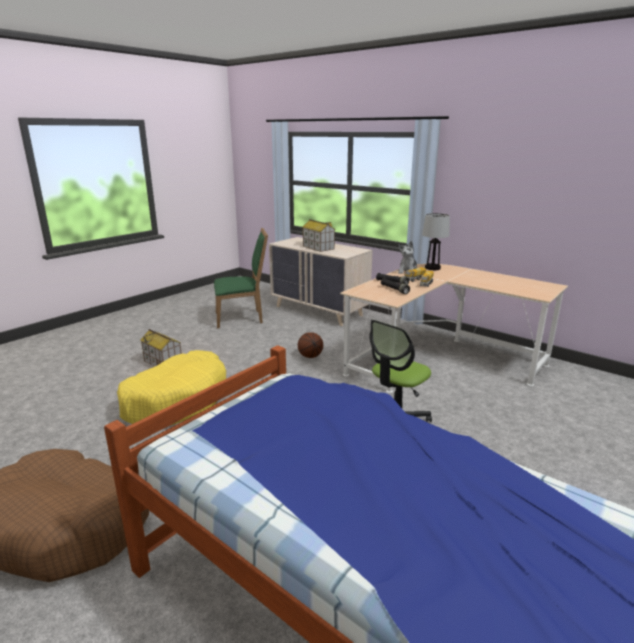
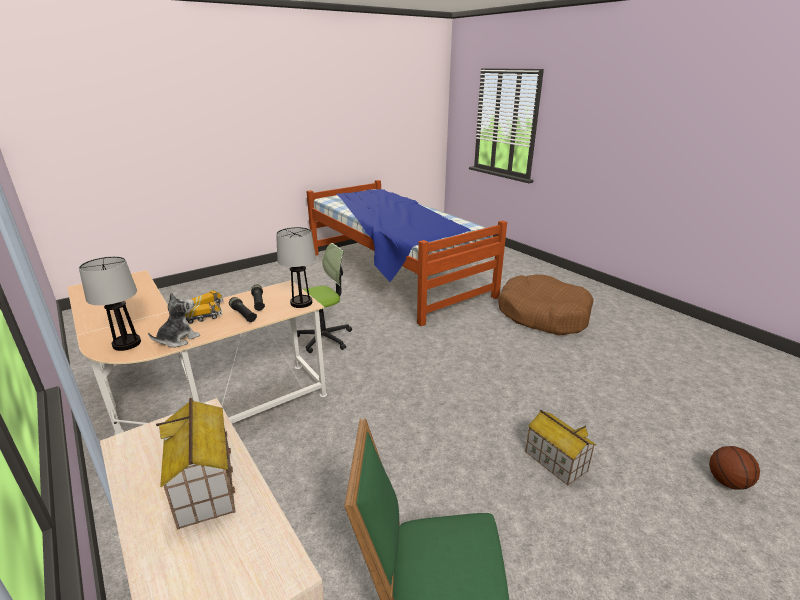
camera: 165 degrees left, 5 degrees up
yellow dog bed [117,350,226,426] -> none
basketball [298,332,323,358] -> basketball moved to [709,446,760,490]
none -> table lamp [276,227,316,308]

